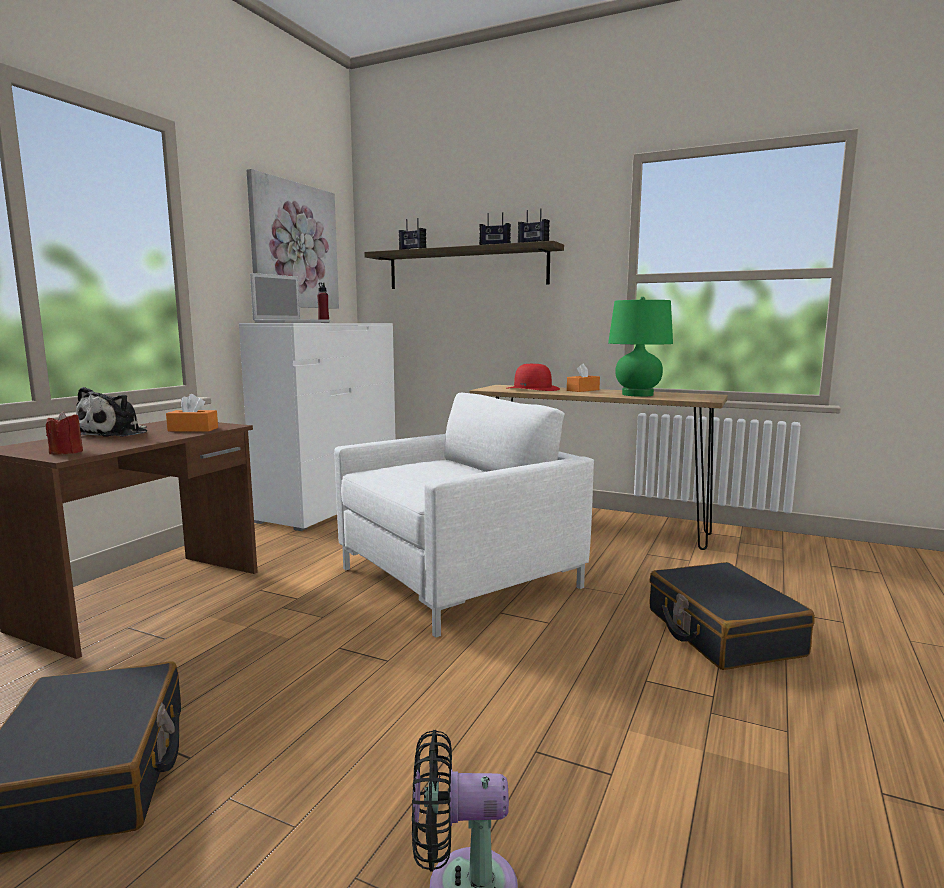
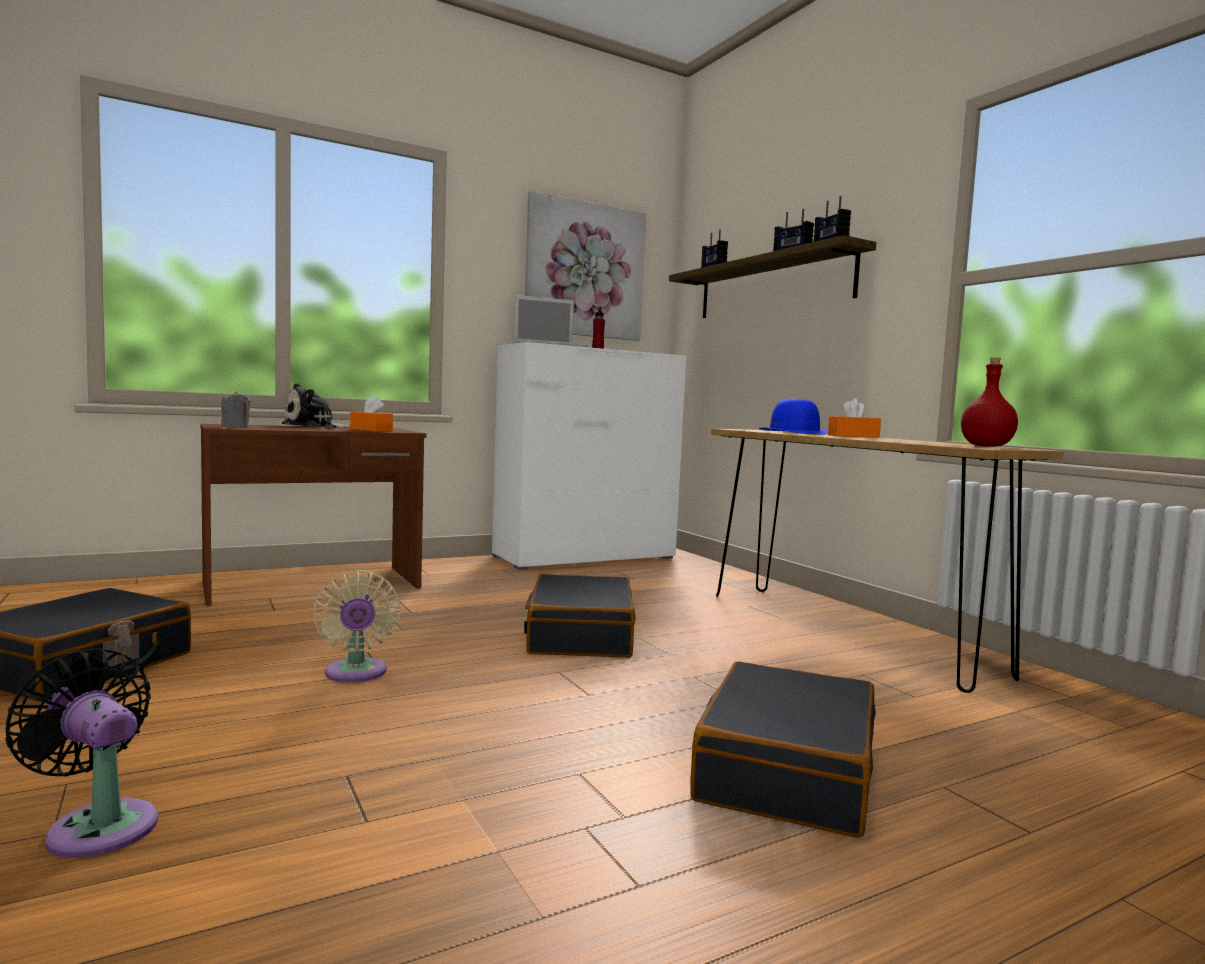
camera: 35 degrees right, 5 degrees down
red candle [46,411,83,454] -> grey candle [221,392,250,428]
white armchair [334,393,594,638] -> black suitcase [524,574,635,658]
red hat [508,364,560,391] -> blue hat [759,399,828,434]
green table lamp [608,297,673,397] -> none
none -> beige fan [313,570,400,682]
none -> red bottle [961,357,1018,447]

